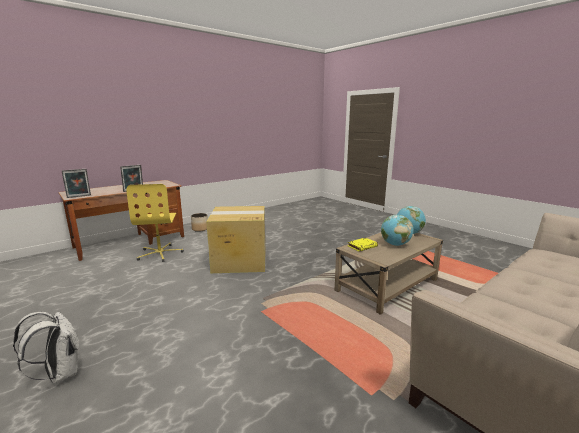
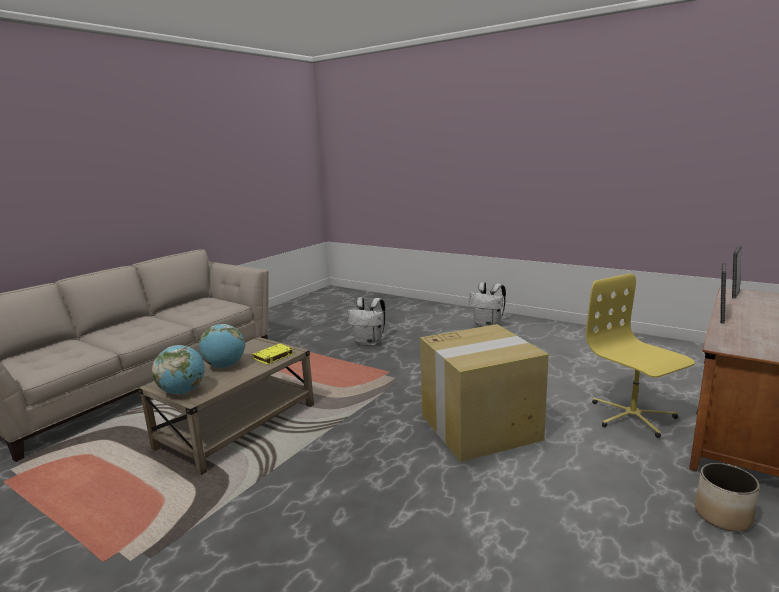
camera: 165 degrees right, 0 degrees up
none -> white backpack [348,297,385,346]

